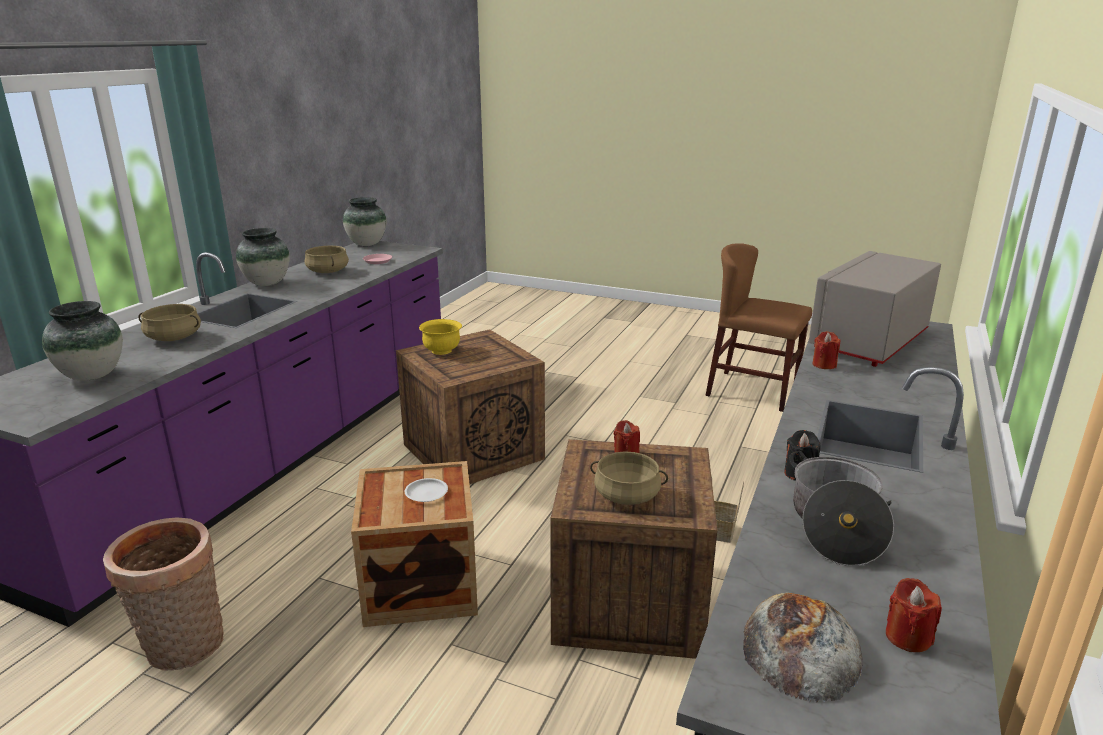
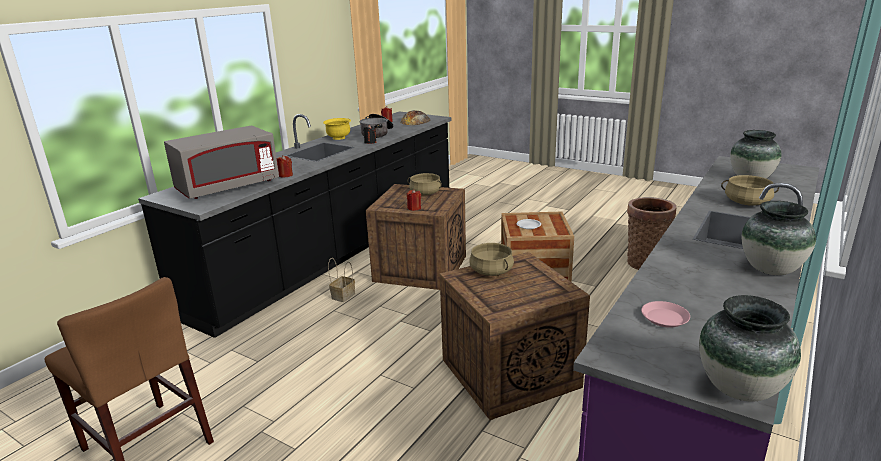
camera: 170 degrees left, 0 degrees up
beige cooking pot [304,246,349,273] -> beige cooking pot moved to [469,243,514,276]
yellow bowl [419,319,462,355] -> yellow bowl moved to [323,118,351,140]

